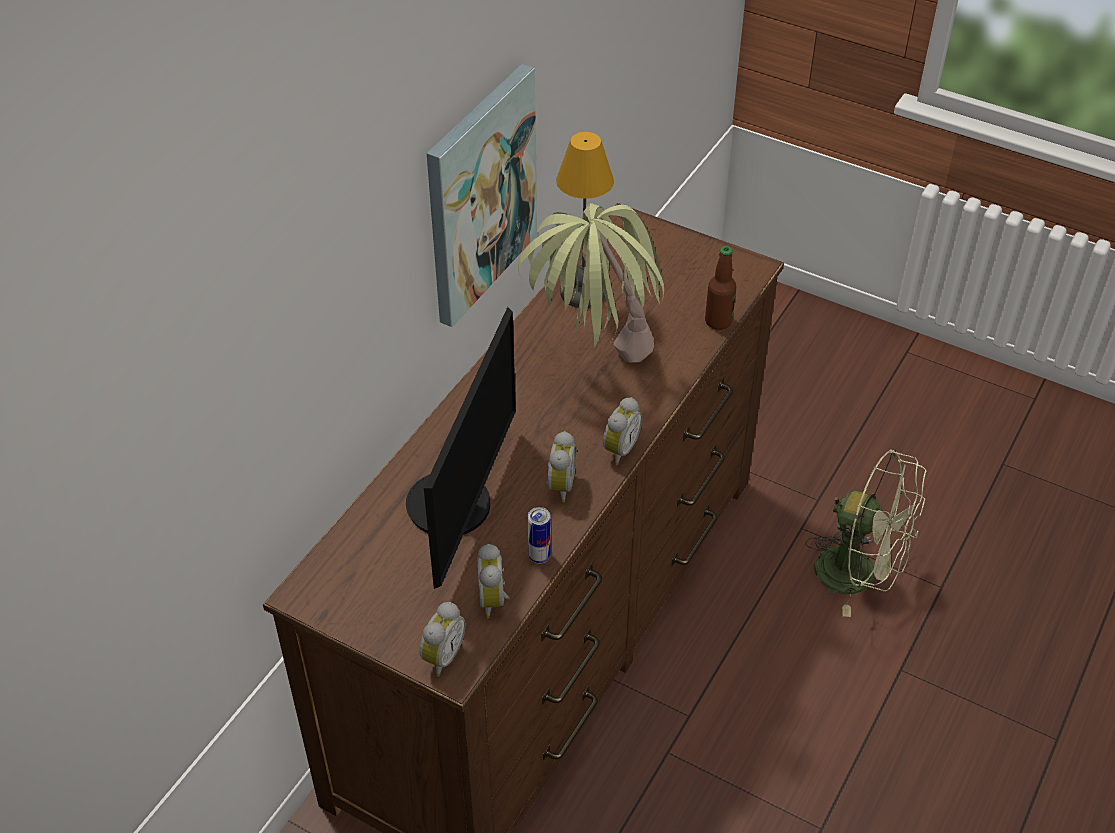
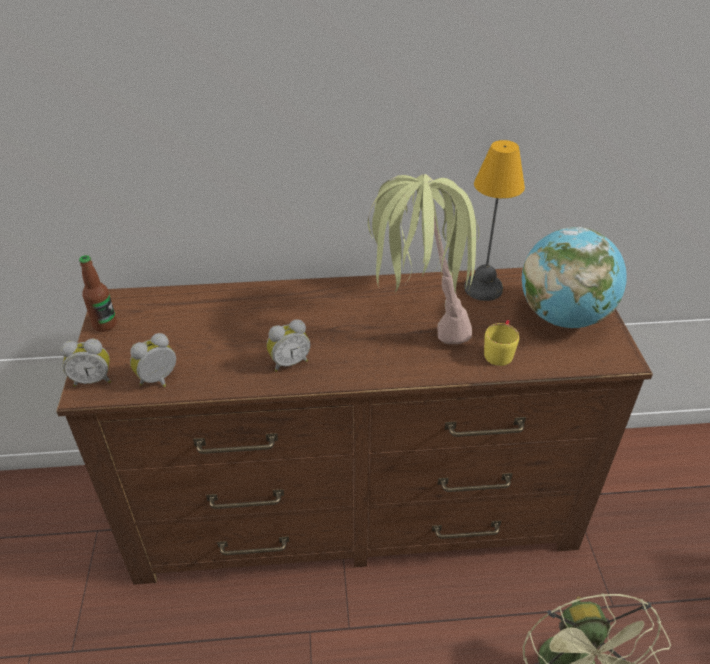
camera: 55 degrees right, 5 degrees down
monitor [406,307,516,589] -> none
picture [427,64,537,327] -> none
can [528,507,551,564] -> none
alarm clock [603,397,642,465] -> none
bottle [705,246,736,330] -> bottle moved to [79,255,117,332]
none -> yellow mug [484,320,519,366]
none -> globe [522,227,627,328]

